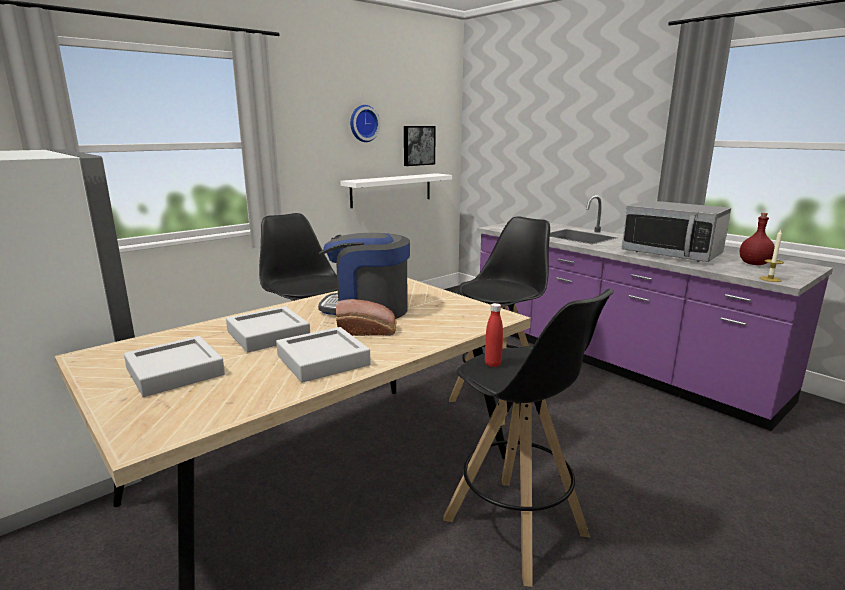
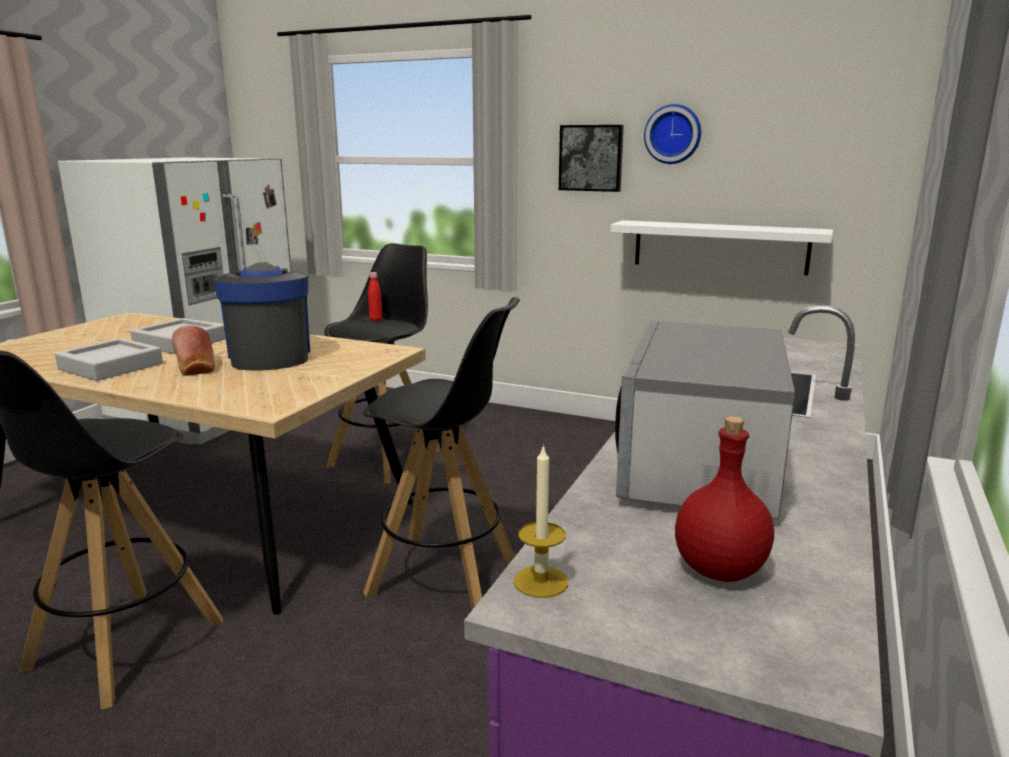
camera: 65 degrees right, 0 degrees up
grey tray [124,336,225,397] -> none
picture [404,126,436,166] -> picture moved to [559,125,624,192]
red bottle [485,303,503,367] -> red bottle moved to [368,272,382,322]

